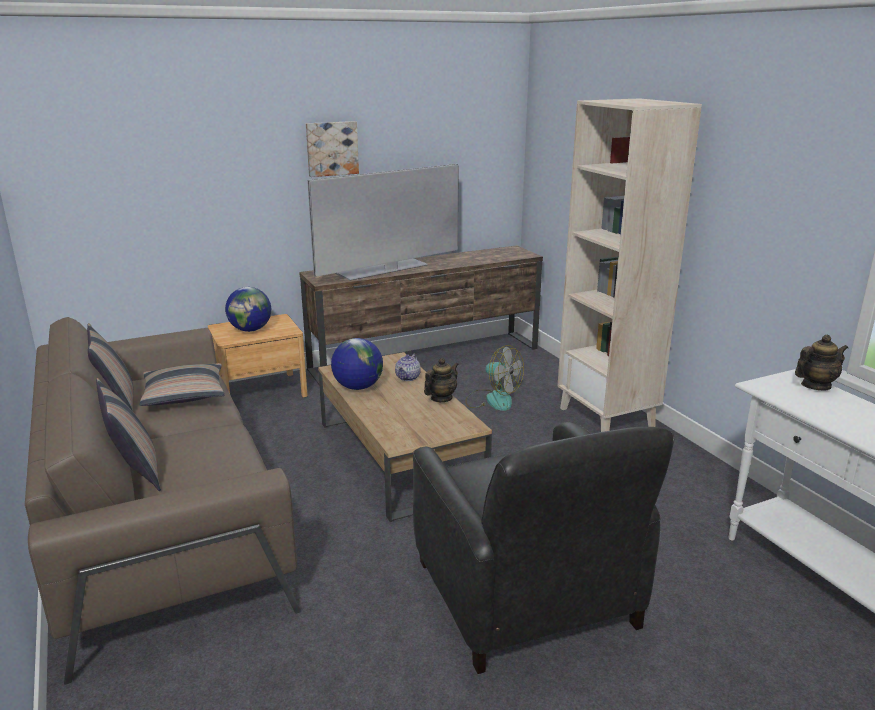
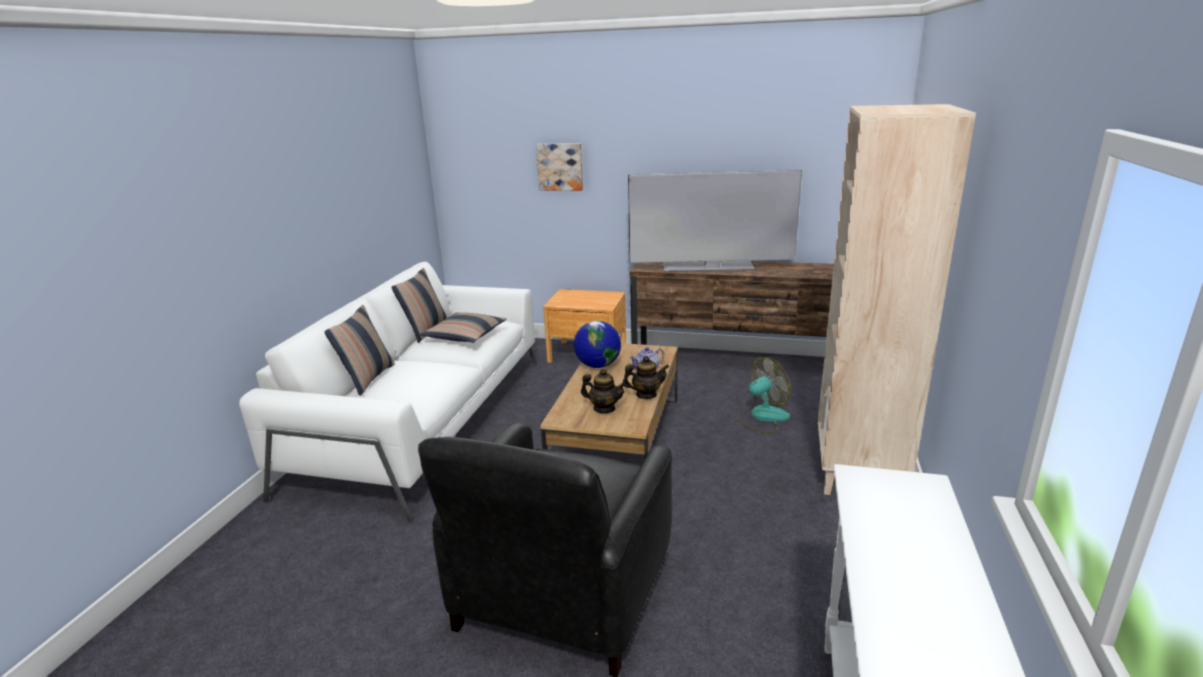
camera: 40 degrees right, 0 degrees up
brown sofa [25,317,301,684] -> white sofa [239,262,537,523]
globe [225,287,271,332] -> none
picture [306,121,359,177] -> picture moved to [536,143,583,191]
fan [465,345,524,411] -> fan turned 105 degrees counterclockwise [736,357,791,433]
teapot [795,335,848,391] -> teapot moved to [581,369,627,413]

